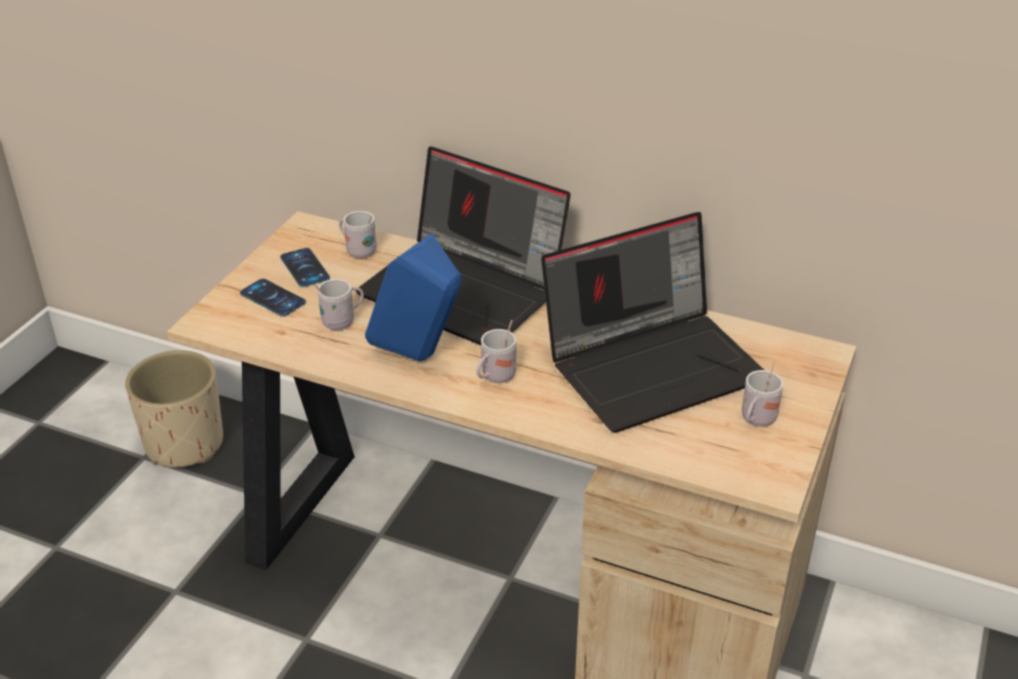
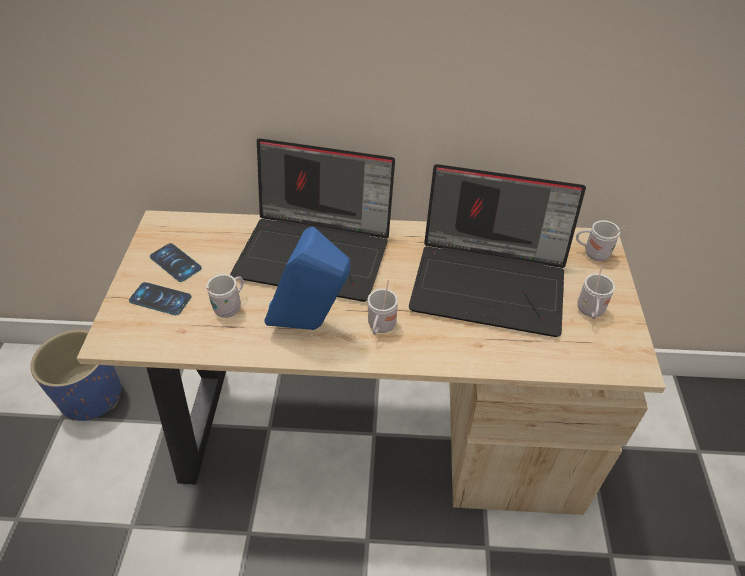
camera: 20 degrees left, 10 degrees up
beige planter [125,350,223,467] -> blue planter [30,330,121,421]
white mug [339,211,377,258] -> white mug moved to [576,220,626,261]
laptop [541,212,764,433] -> laptop turned 60 degrees clockwise [409,164,586,337]

